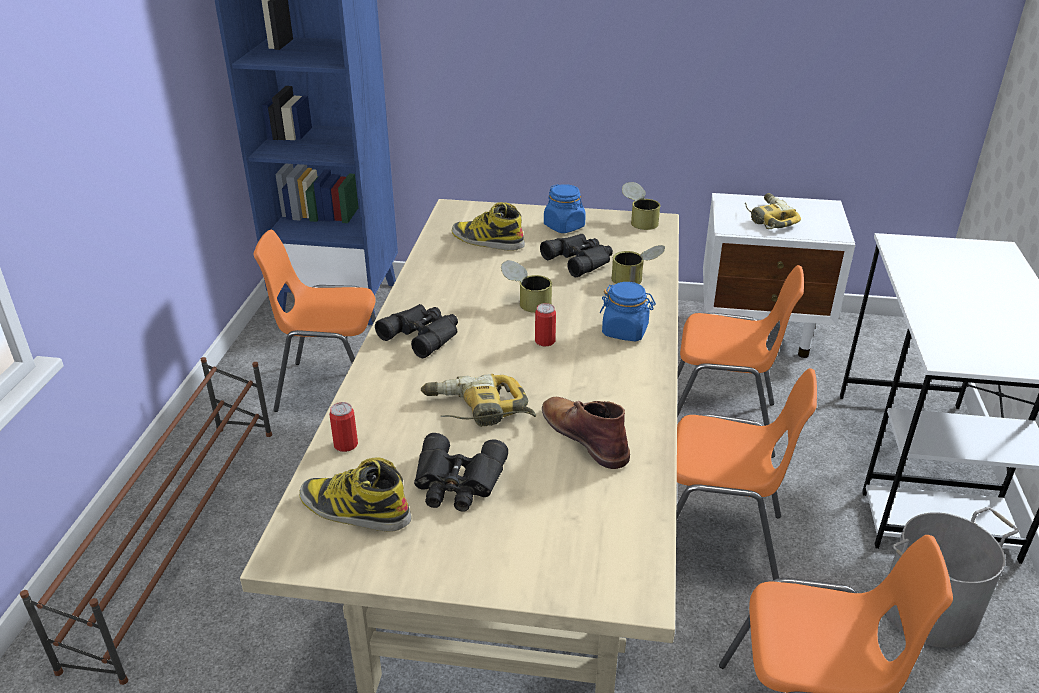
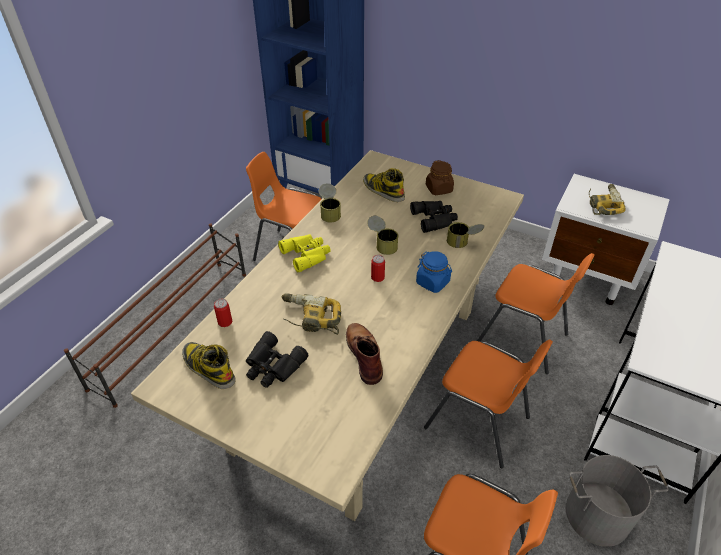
camera: 20 degrees right, 10 degrees up
black binoculars [375,304,458,358] -> yellow binoculars [278,234,331,272]
blue jar [544,184,586,233] -> brown jar [426,160,454,195]
can [622,182,661,230] -> can moved to [319,184,341,223]

